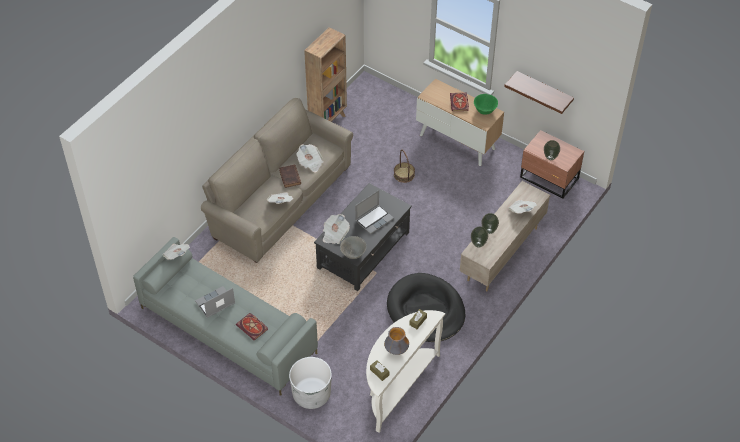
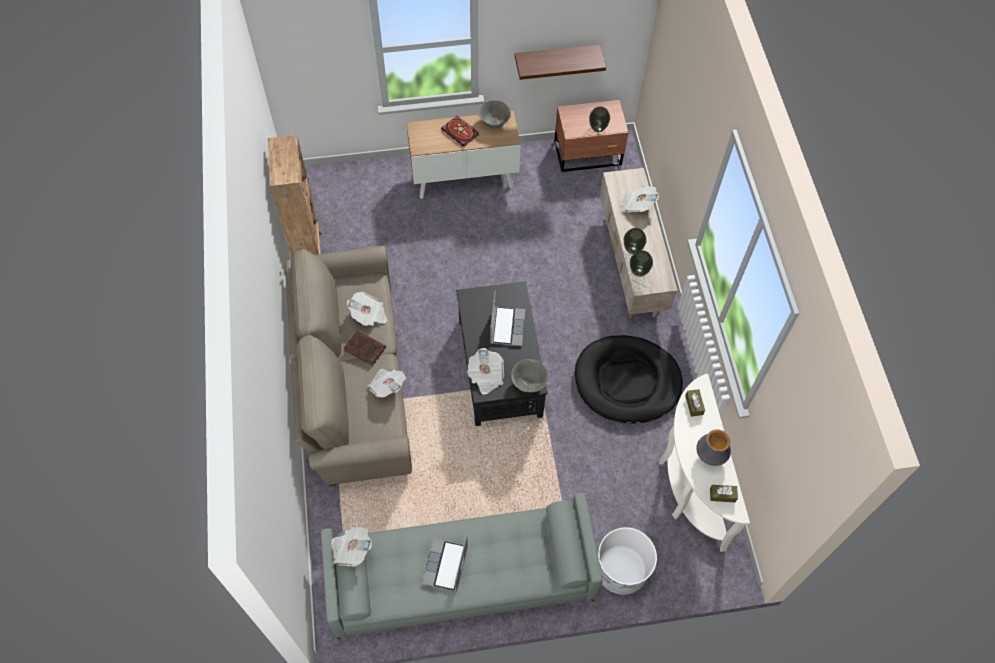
camera: 45 degrees left, 10 degrees up
book [236,313,268,341] -> none
basket [394,150,415,183] -> none
green bowl [474,94,498,115] -> grey bowl [478,100,511,129]

